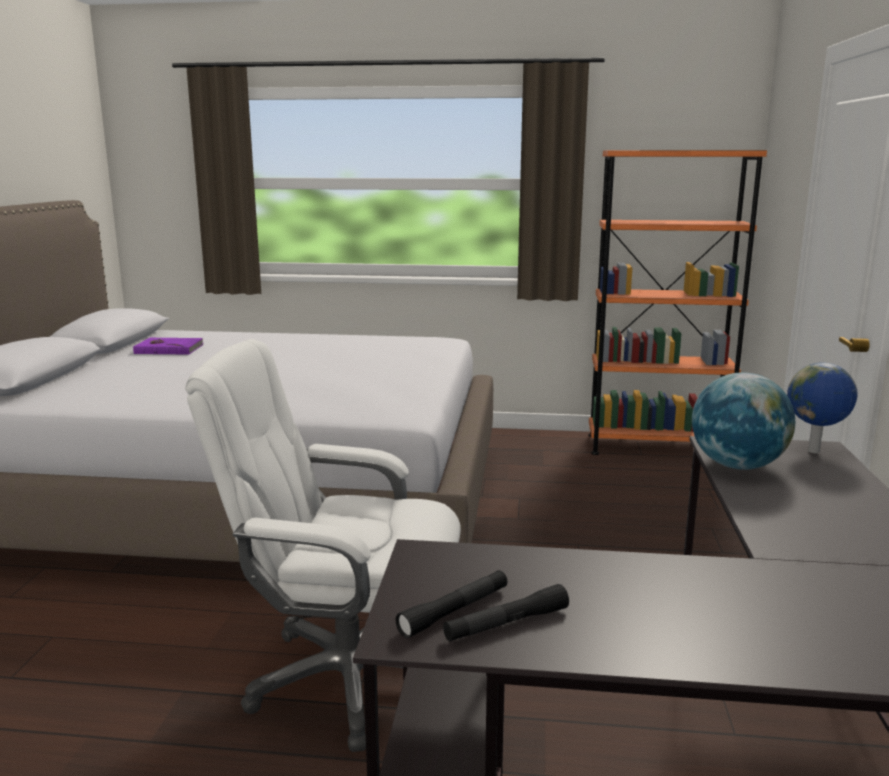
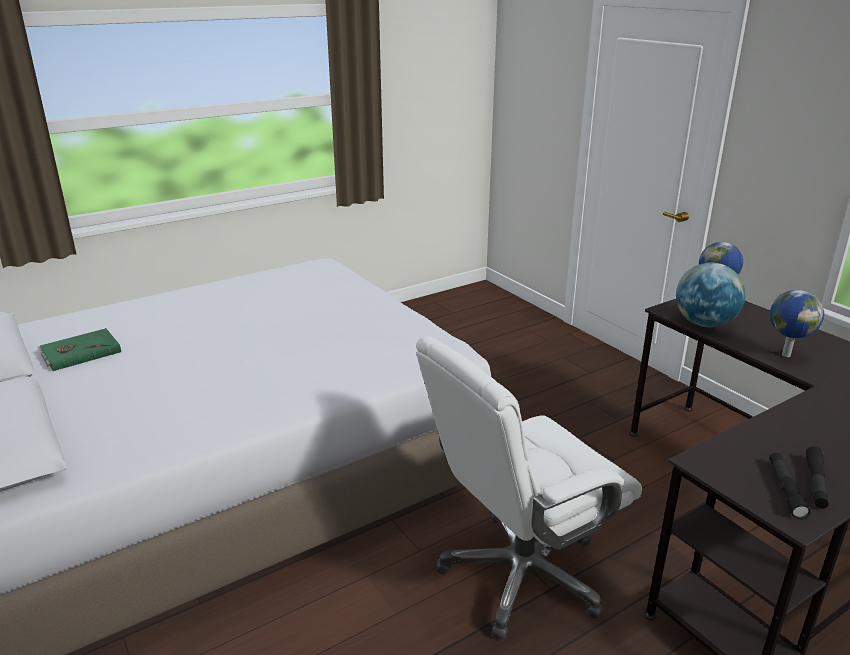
camera: 40 degrees left, 10 degrees up
purple book [133,338,203,355] -> green book [38,328,121,371]
orange bookcase [588,150,767,455] -> none
none -> globe [770,290,824,357]

